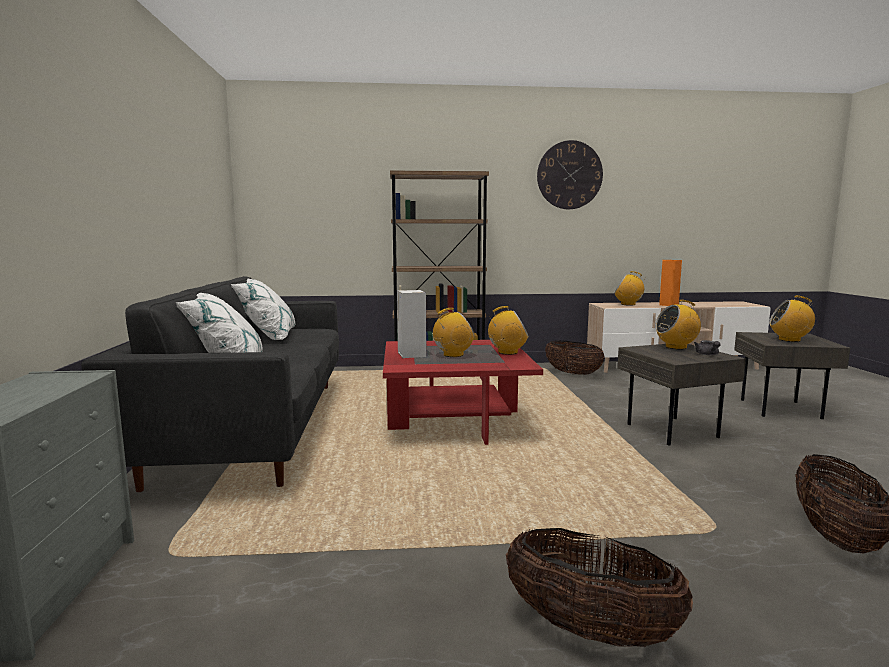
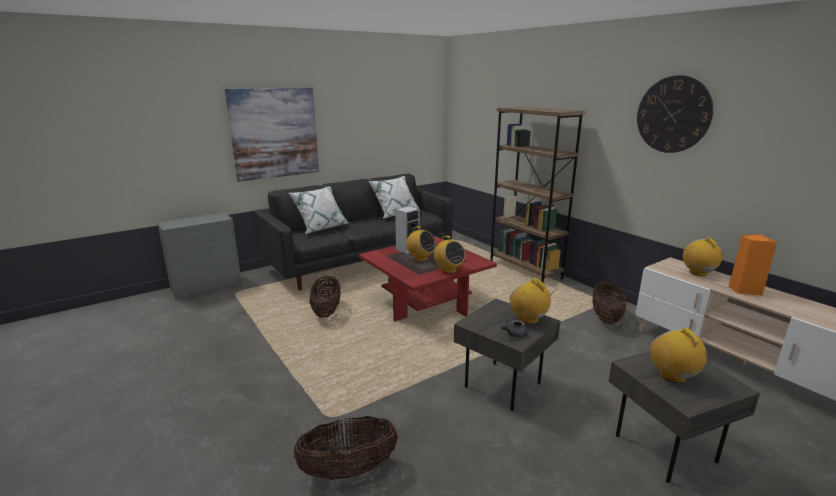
camera: 60 degrees right, 10 degrees up
basket [506,528,693,647] -> basket moved to [309,276,341,318]
none -> picture [225,88,319,182]

